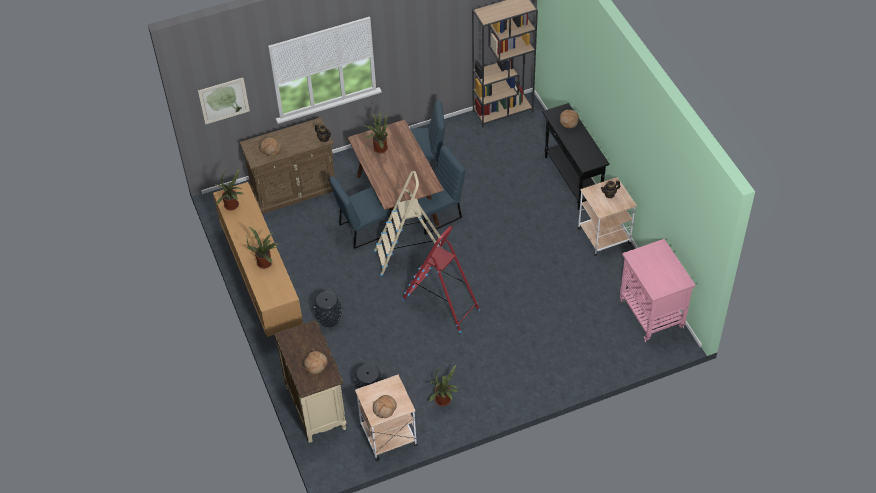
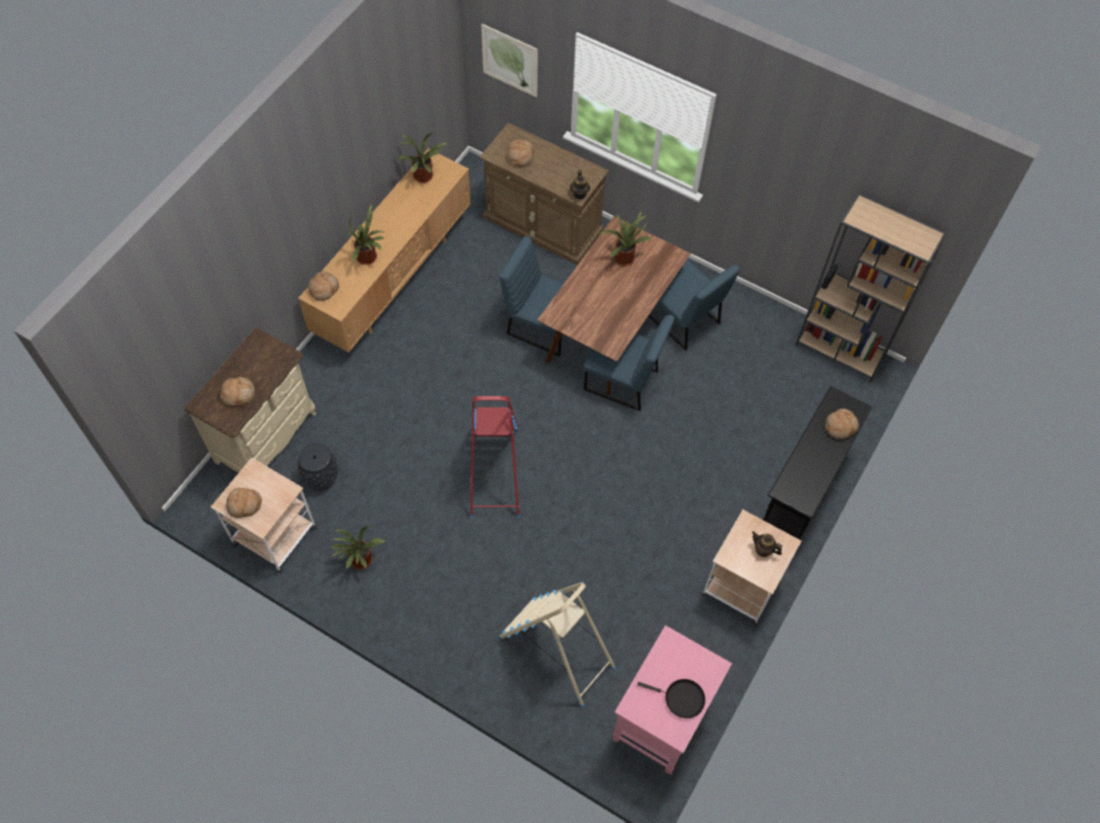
camera: 50 degrees right, 10 degrees up
black stool [314,291,342,327] -> none
beige step ladder [373,171,443,276] -> beige step ladder moved to [498,582,616,707]
none -> bread [308,272,339,301]
none -> black frying pan [637,679,705,718]

